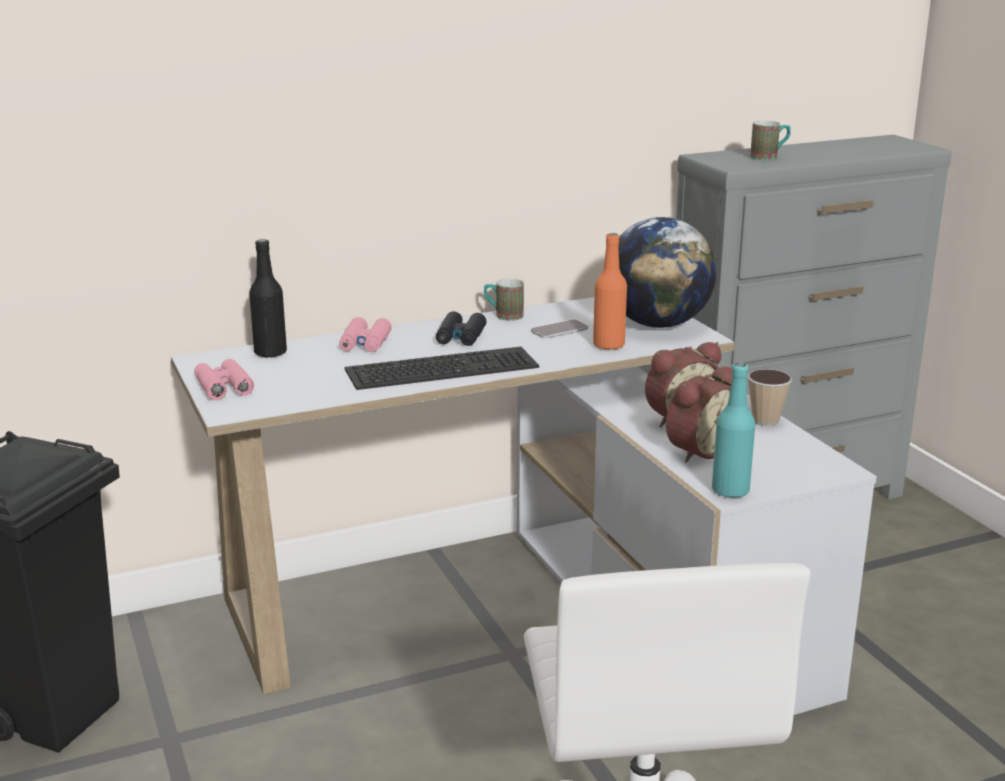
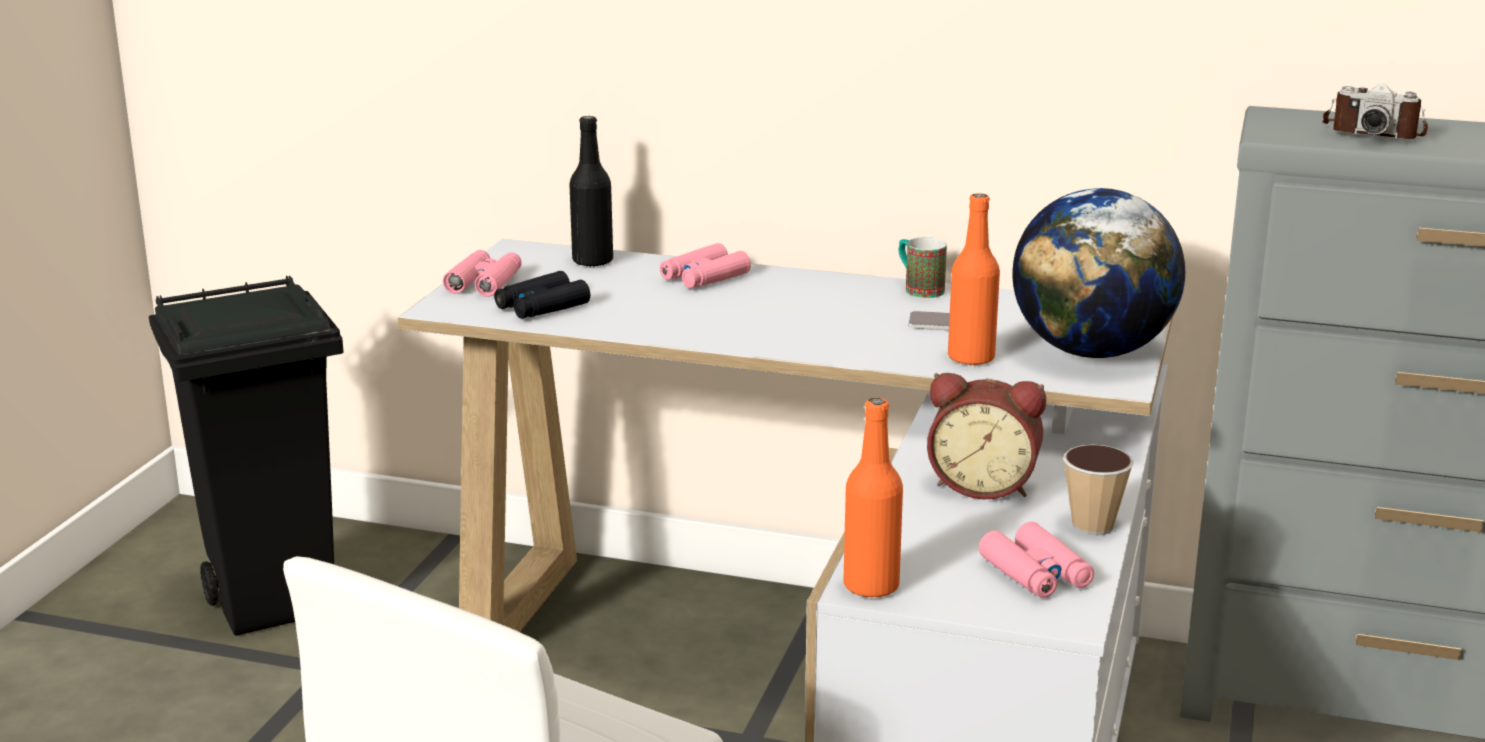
camera: 40 degrees right, 0 degrees up
keyboard [345,347,539,390] -> none
black binoculars [436,311,487,346] -> black binoculars moved to [494,271,590,319]
alarm clock [666,366,733,463] -> none
turquoise bottle [712,363,755,498] -> orange bottle [844,398,903,599]
mug [750,120,791,160] -> camera [1322,83,1428,139]
none -> pink binoculars [979,522,1094,598]

